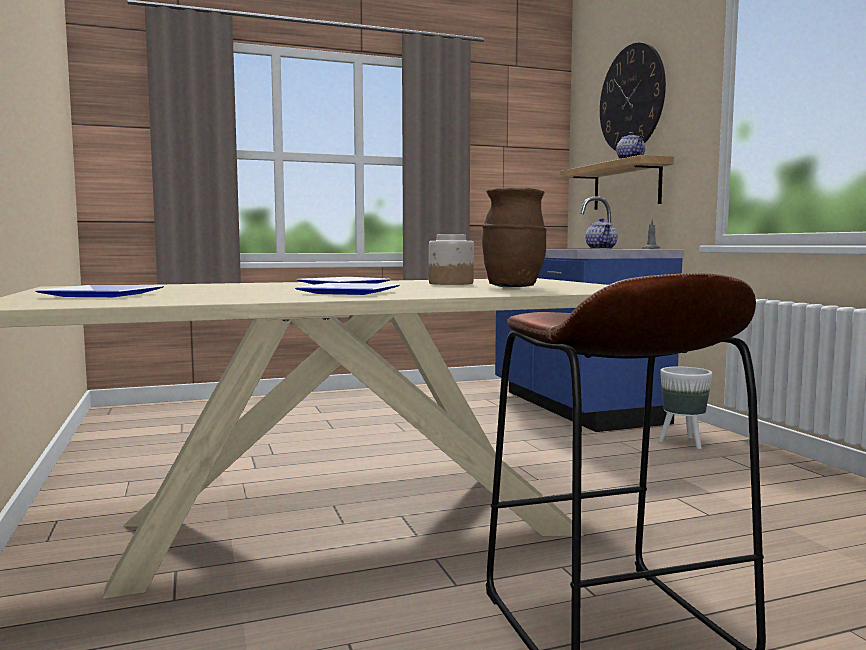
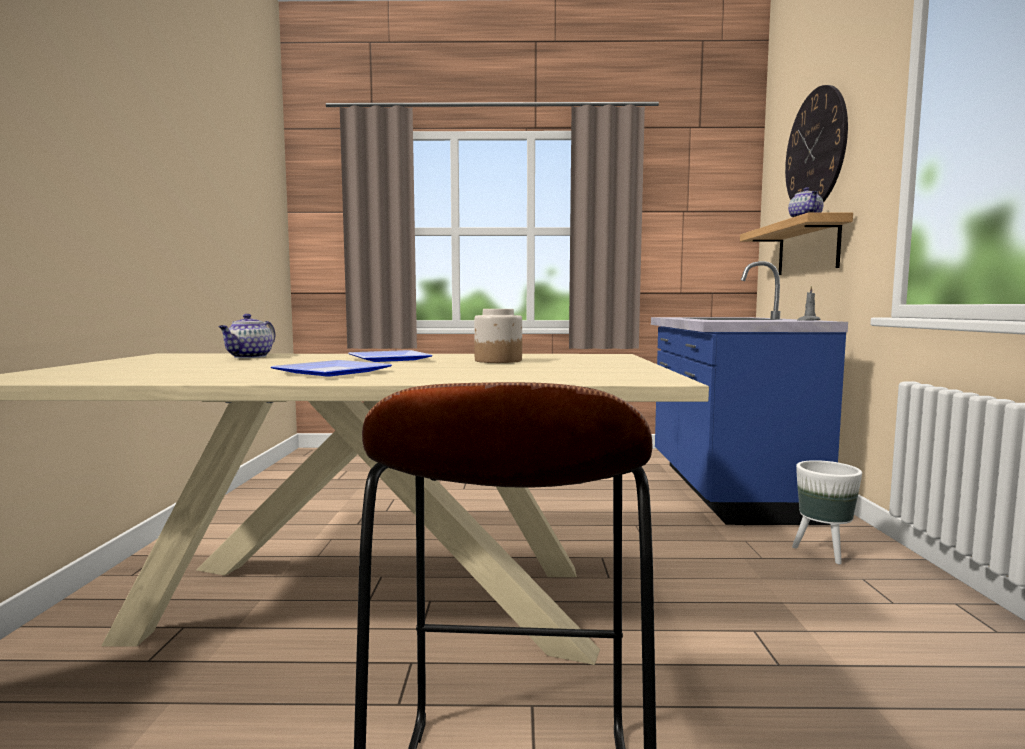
camera: 20 degrees right, 0 degrees up
plate [36,285,164,297] -> none
brown vase [482,188,547,287] -> none
teapot [585,218,618,249] -> teapot moved to [218,314,275,358]

